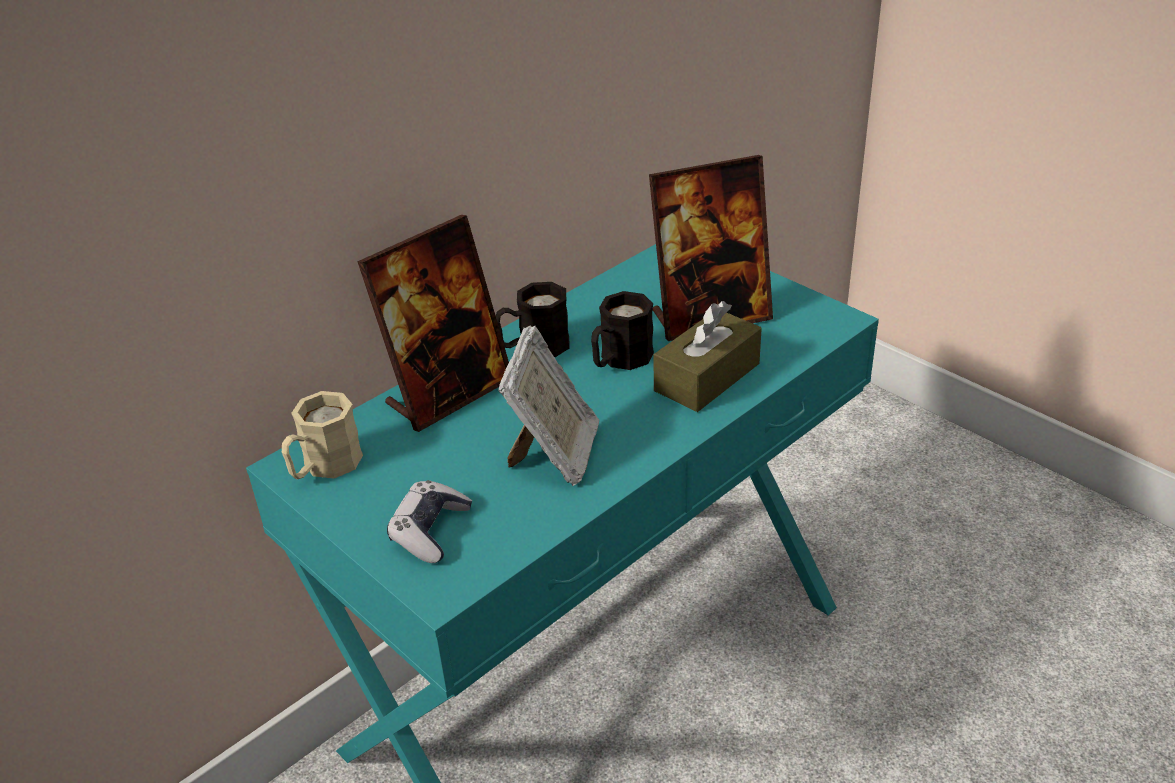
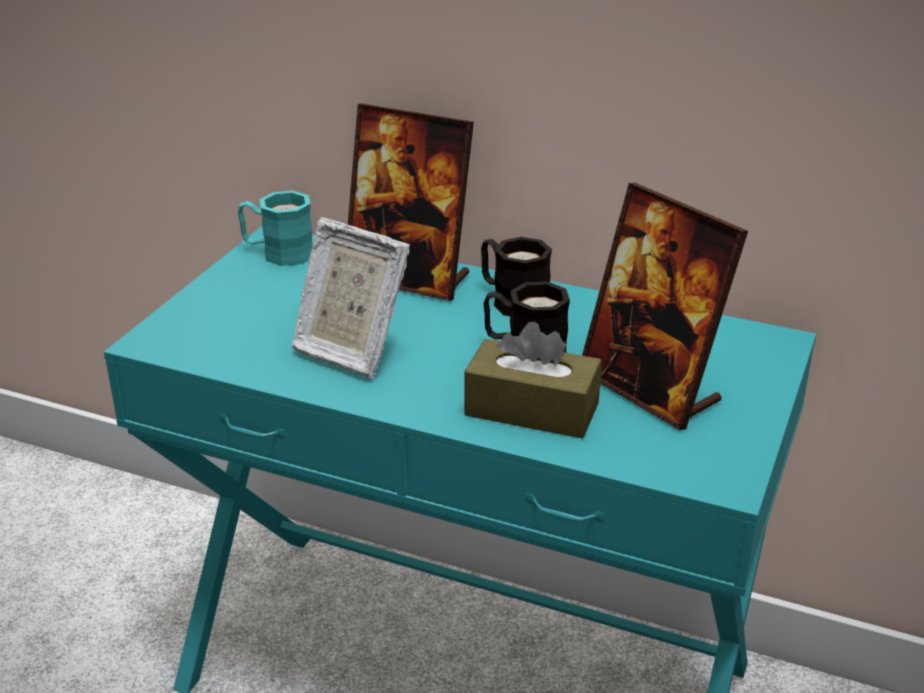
camera: 65 degrees right, 5 degrees down
beige mug [282,391,363,479] -> turquoise mug [238,191,313,266]
game controller [387,480,472,563] -> none
picture frame [498,326,600,486] -> picture frame turned 45 degrees clockwise [292,217,410,378]

